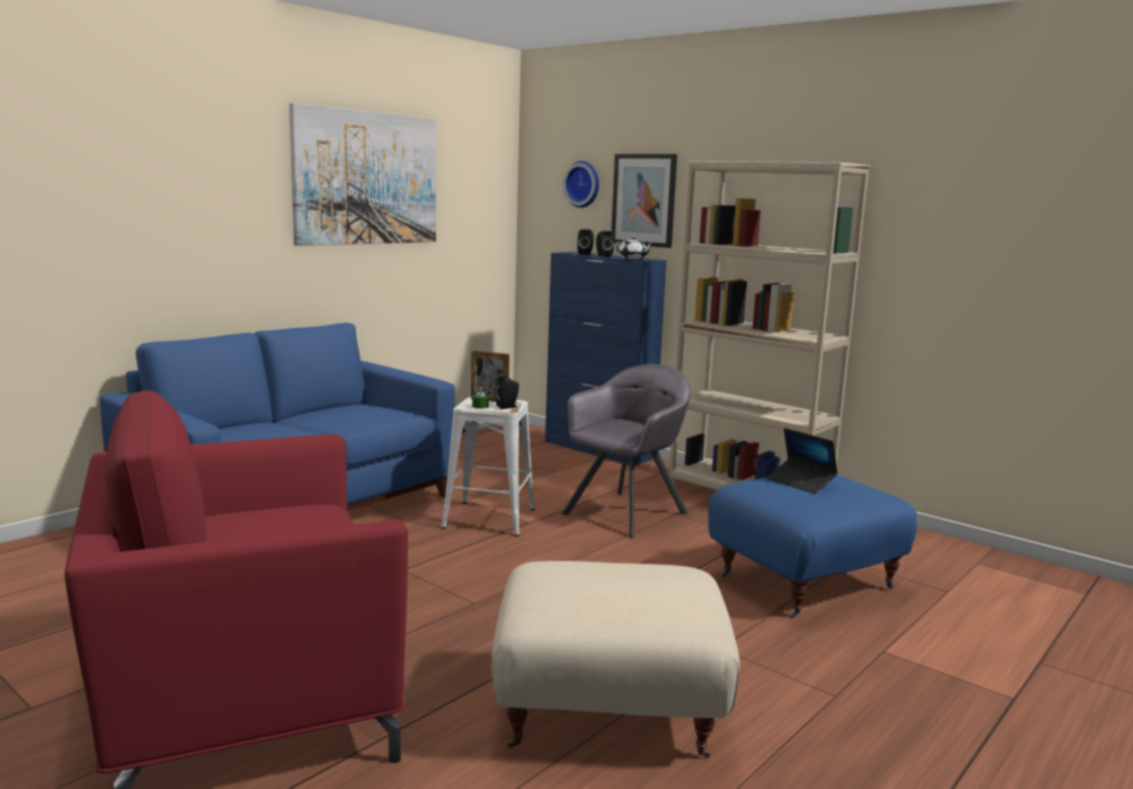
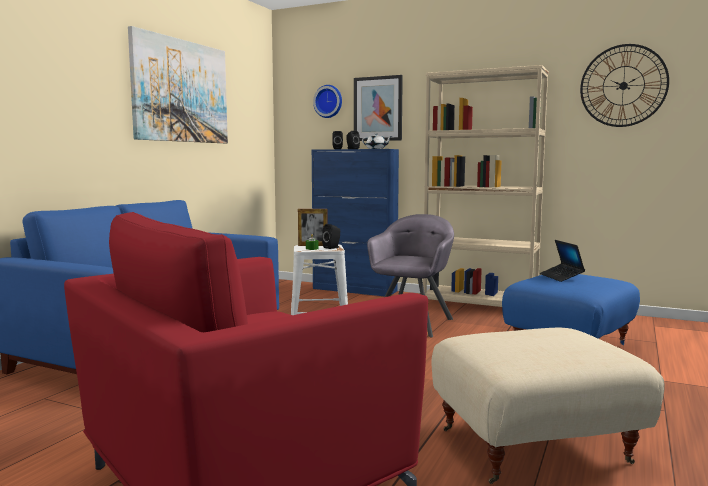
camera: 15 degrees left, 5 degrees down
laptop [767,428,838,494] -> laptop turned 45 degrees clockwise [540,240,585,282]
none -> wall clock [580,44,669,127]

